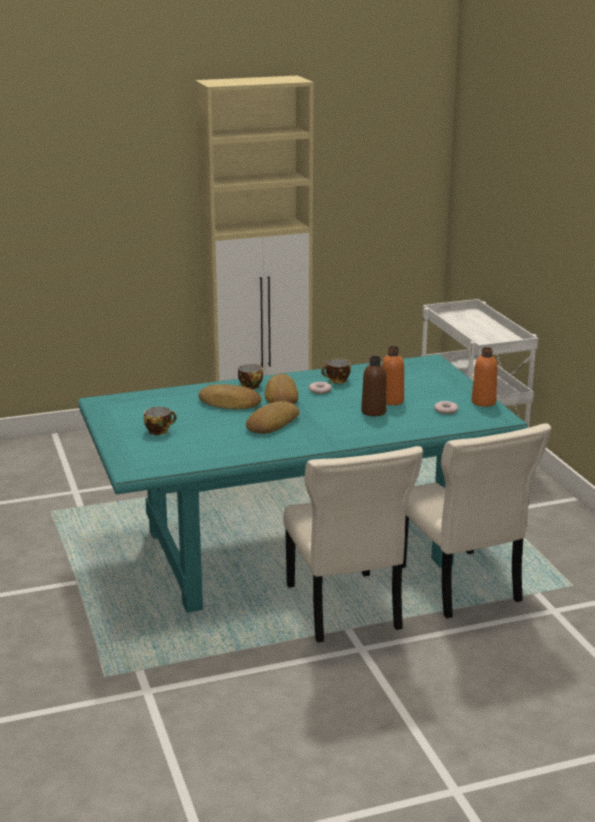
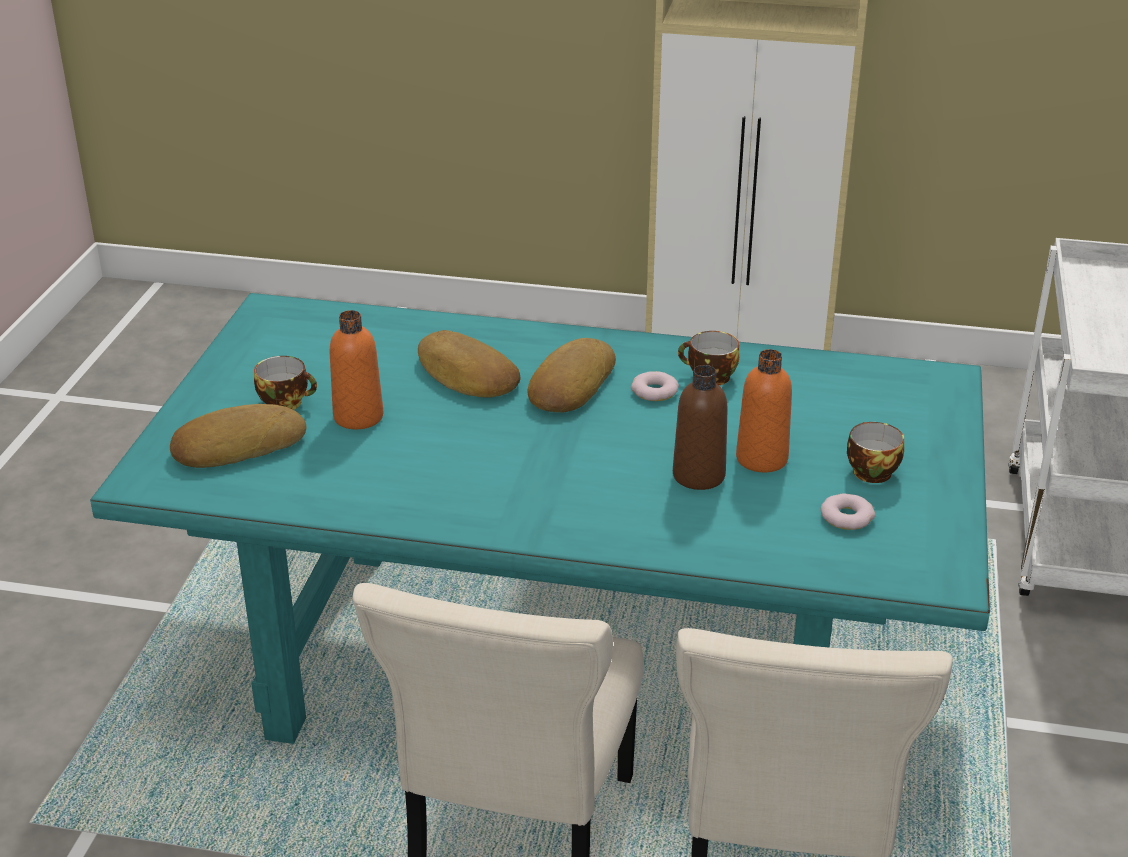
camera: 30 degrees right, 10 degrees up
cup [238,364,263,389] -> cup moved to [847,422,904,483]
bread [246,401,299,434] -> bread moved to [170,404,307,468]
orange bottle [472,347,498,407] -> orange bottle moved to [330,310,383,429]

